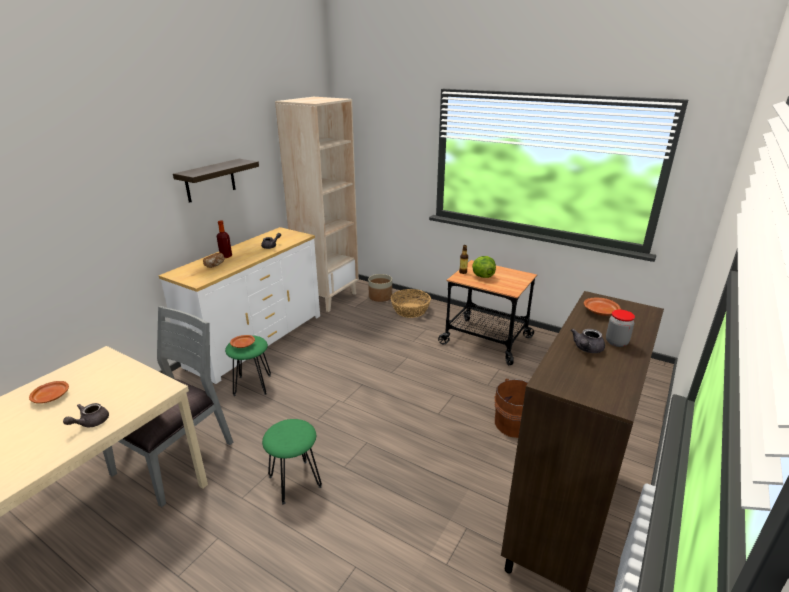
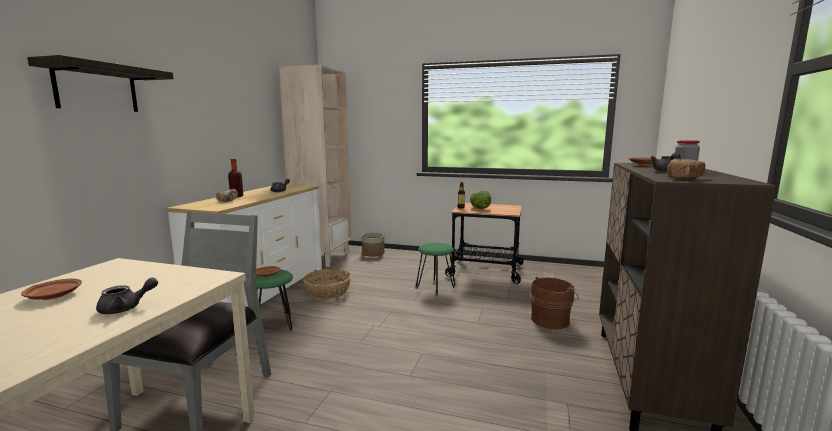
camera: 15 degrees left, 15 degrees down
grey teapot [63,403,109,427] -> grey teapot turned 135 degrees counterclockwise [96,278,158,314]
shelf [173,159,259,203] -> shelf moved to [27,55,173,112]
green stool [262,419,322,505] -> green stool moved to [416,242,455,295]
basket [391,289,431,318] -> basket moved to [303,269,351,300]
none -> bread [667,158,706,178]

